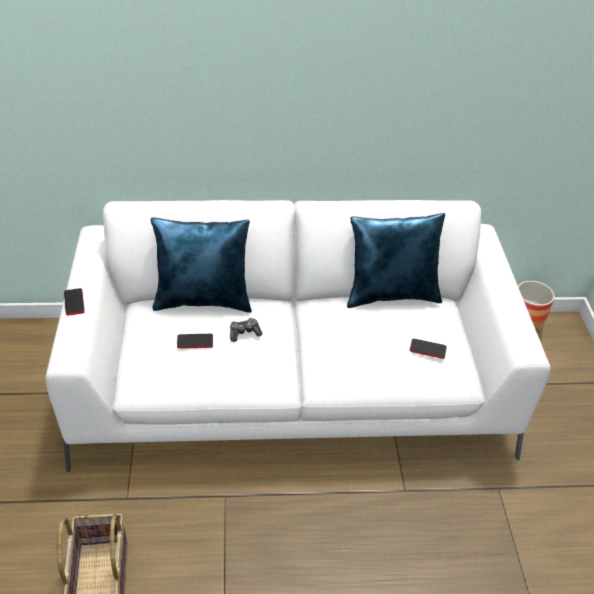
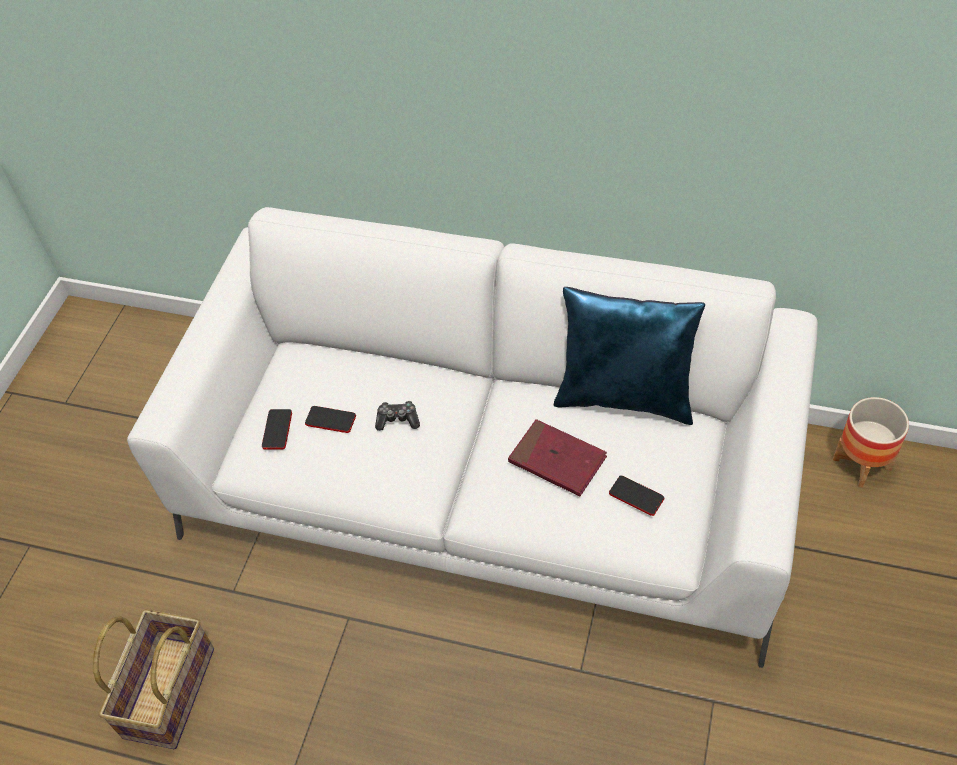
camera: 25 degrees right, 10 degrees up
phone [64,288,85,316] -> phone moved to [262,409,292,450]
blue pillow [151,217,252,313] -> none
none -> red book [508,419,607,496]

